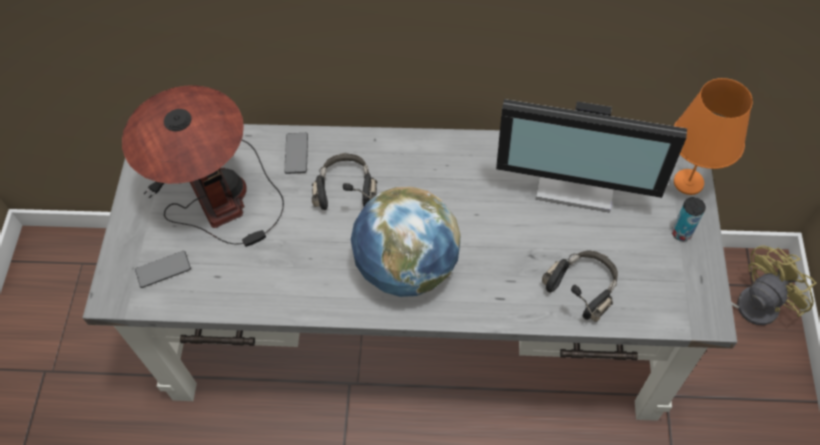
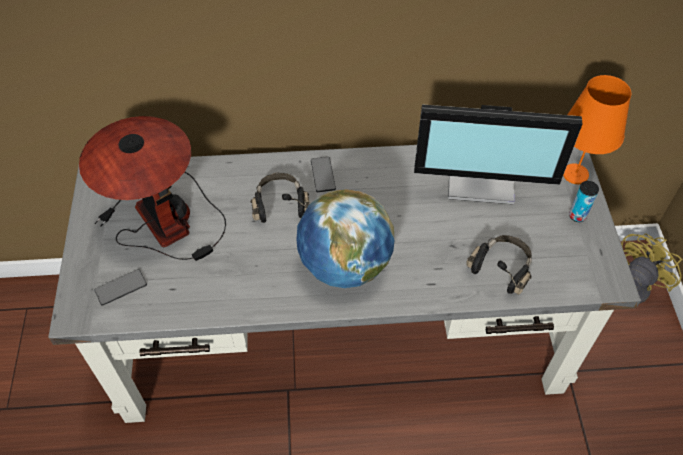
camera: 10 degrees left, 5 degrees down
phone [285,133,308,174] -> phone moved to [311,157,336,192]

